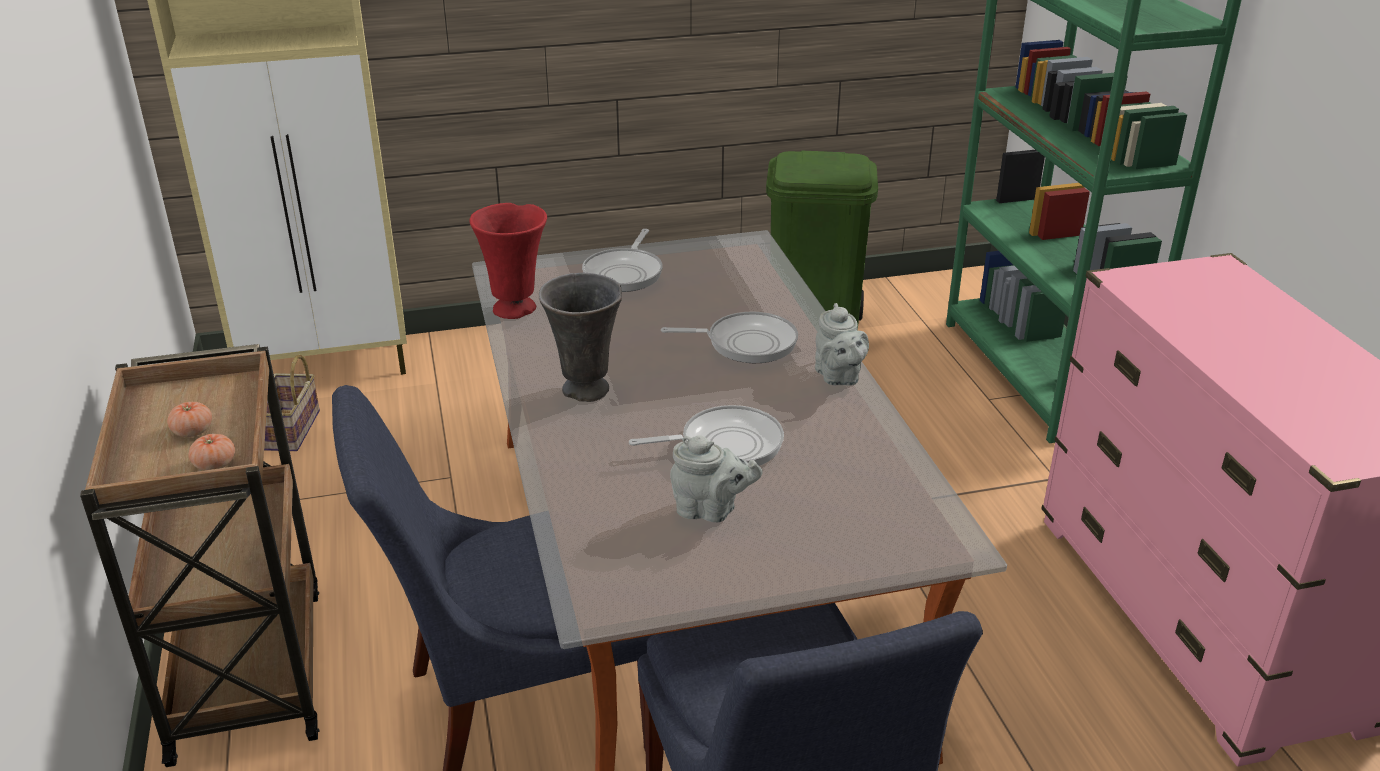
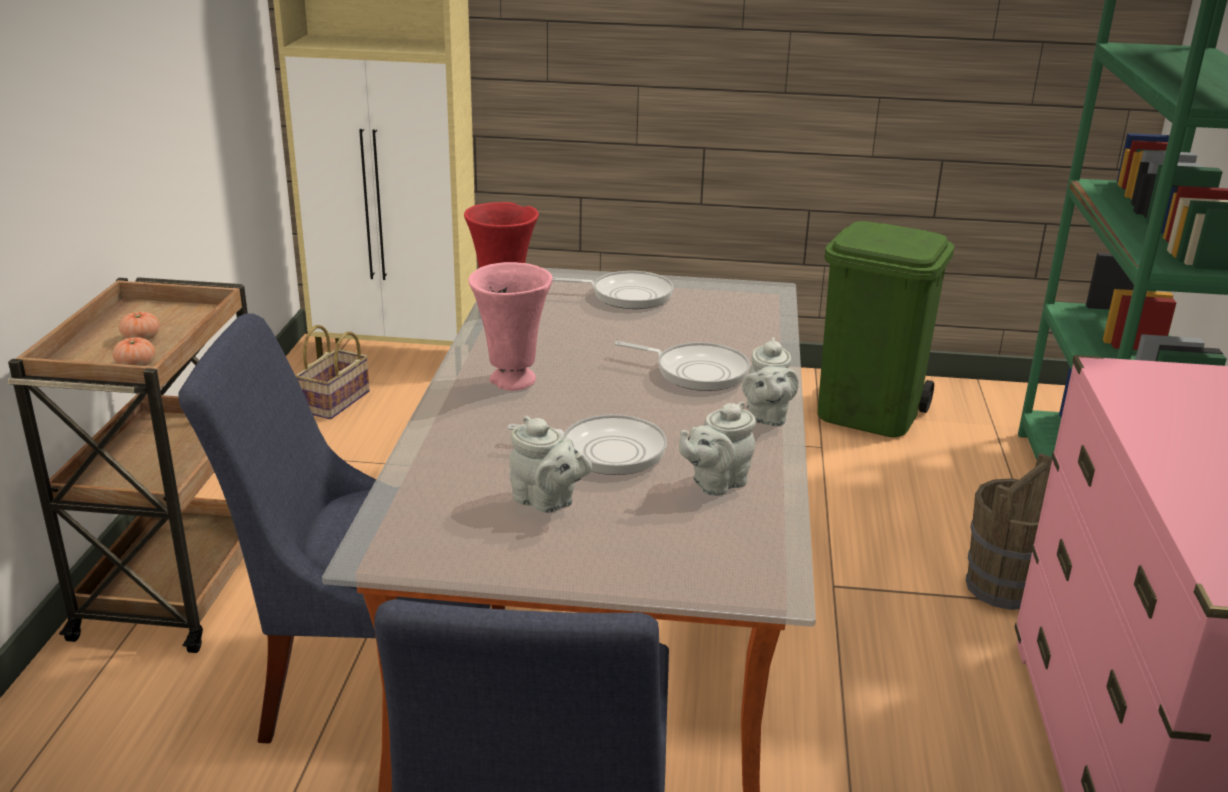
camera: 20 degrees right, 5 degrees down
grey vase [539,273,622,402] -> pink vase [468,262,553,391]
frying pan [582,229,663,292] -> frying pan turned 120 degrees counterclockwise [552,271,674,309]
none -> grey teapot [679,401,756,496]
none -> brown bucket [966,453,1052,610]

